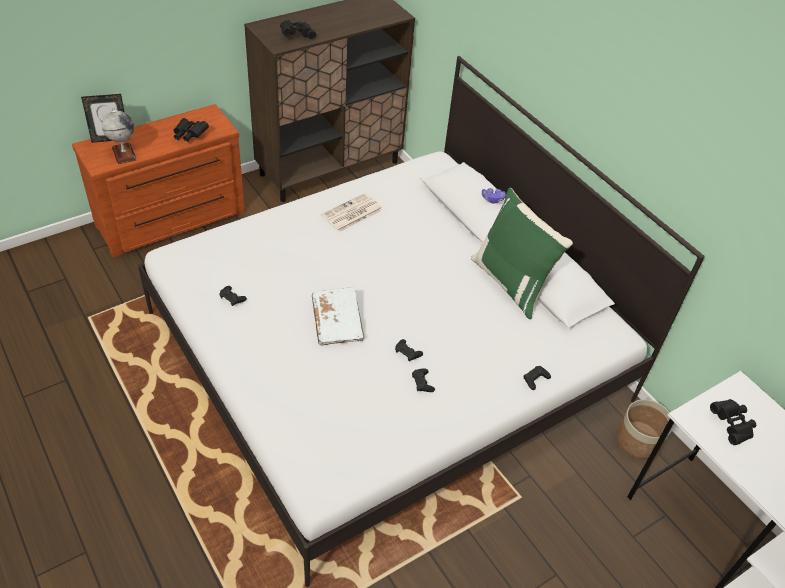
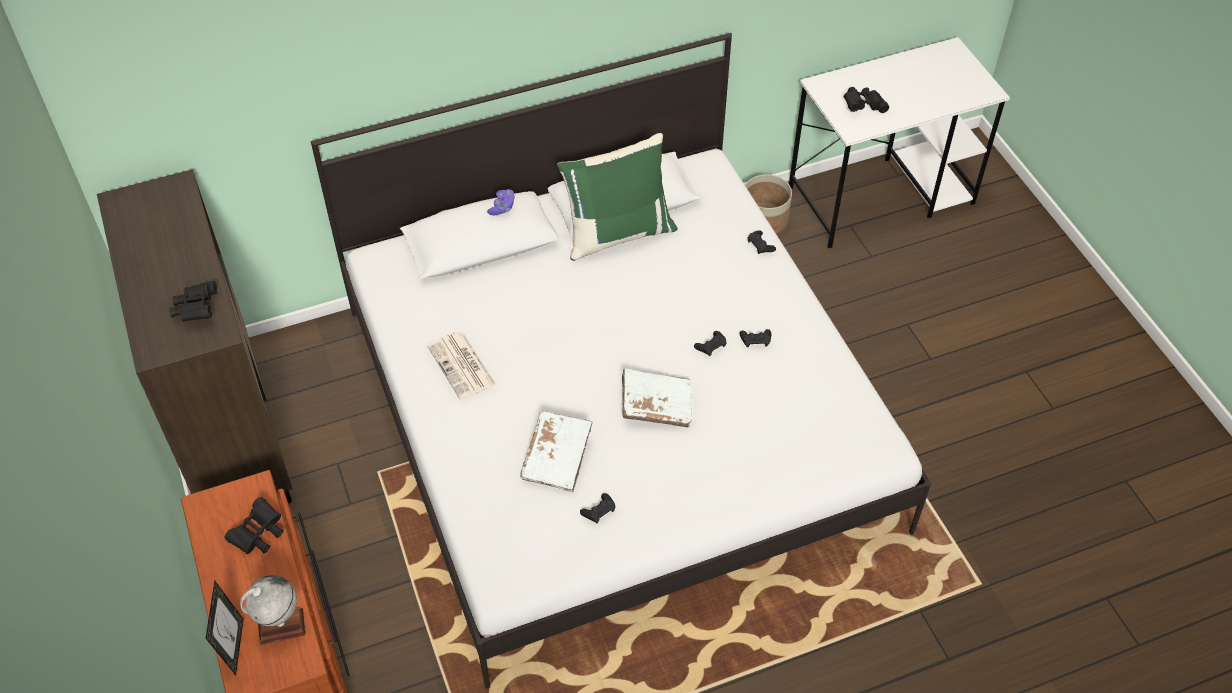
camera: 75 degrees left, 5 degrees up
none -> white book [520,411,593,492]

